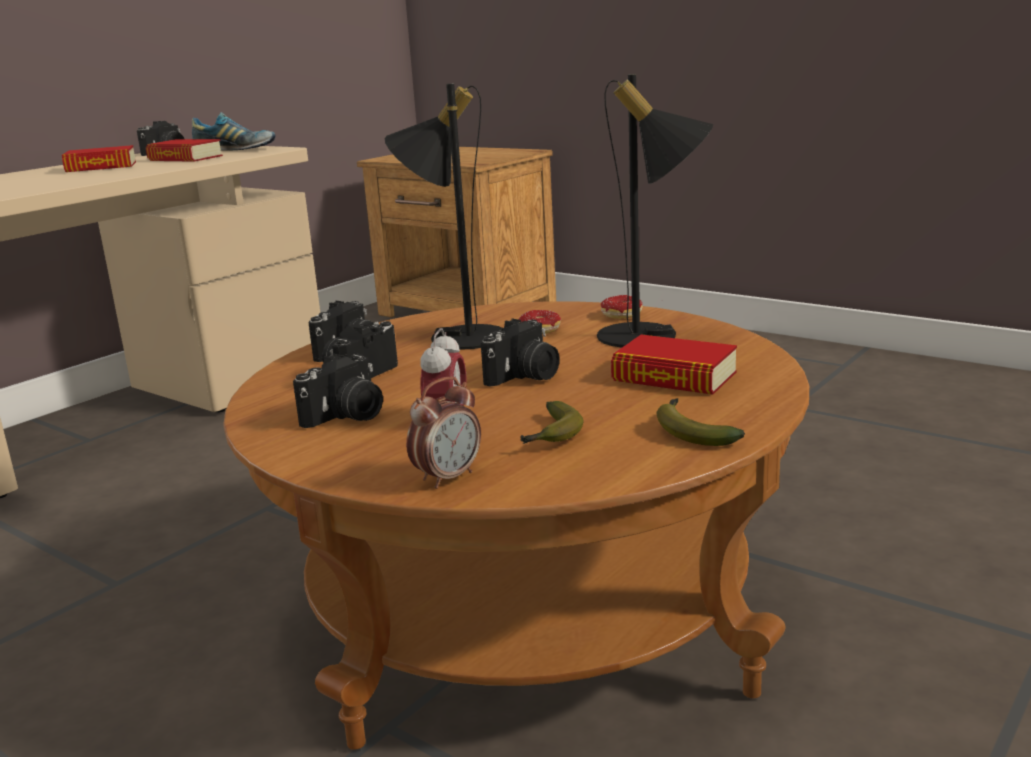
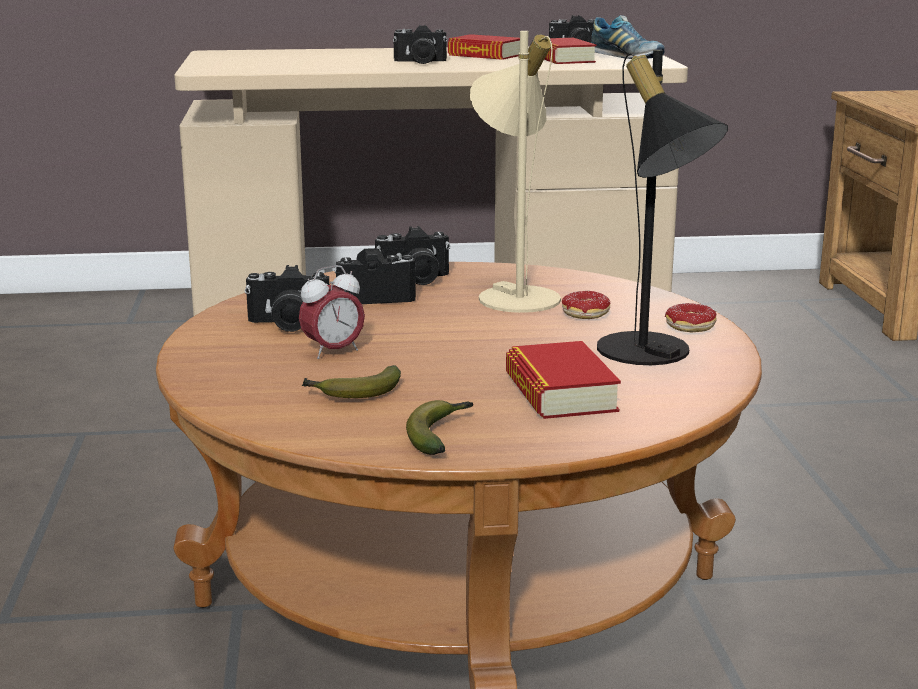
camera: 45 degrees right, 0 degrees up
black table lamp [384,84,503,350] -> beige table lamp [470,31,561,313]
alarm clock [406,377,481,489] -> none
camera [481,318,560,387] -> camera moved to [393,25,447,64]

